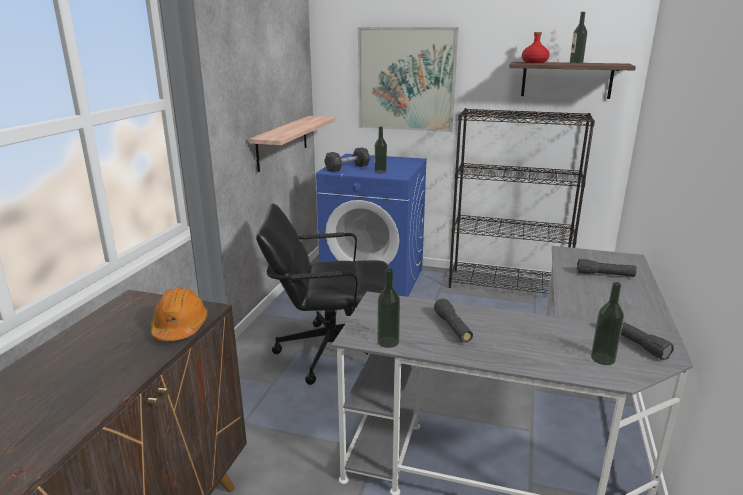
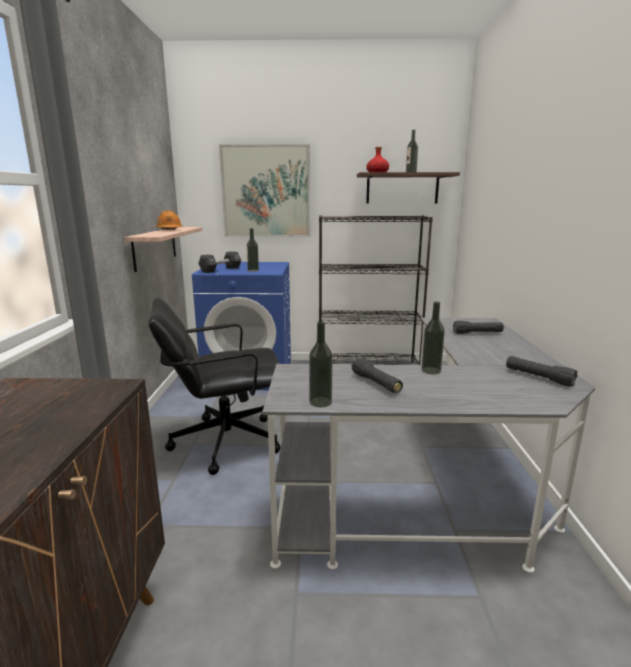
camera: 15 degrees left, 5 degrees down
orange hard hat [151,287,208,341] -> orange hard hat moved to [156,210,183,230]
bottle [591,282,624,365] -> bottle moved to [421,301,445,374]

